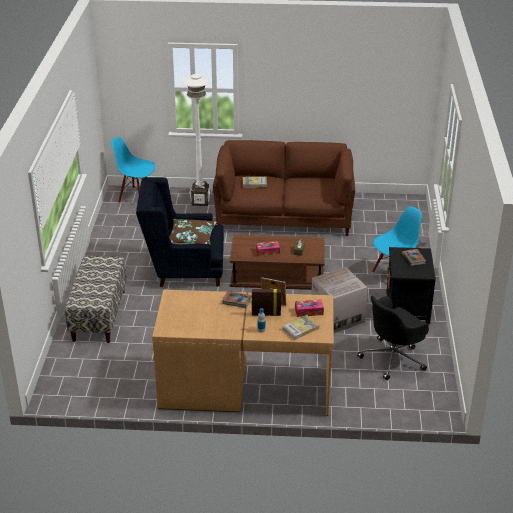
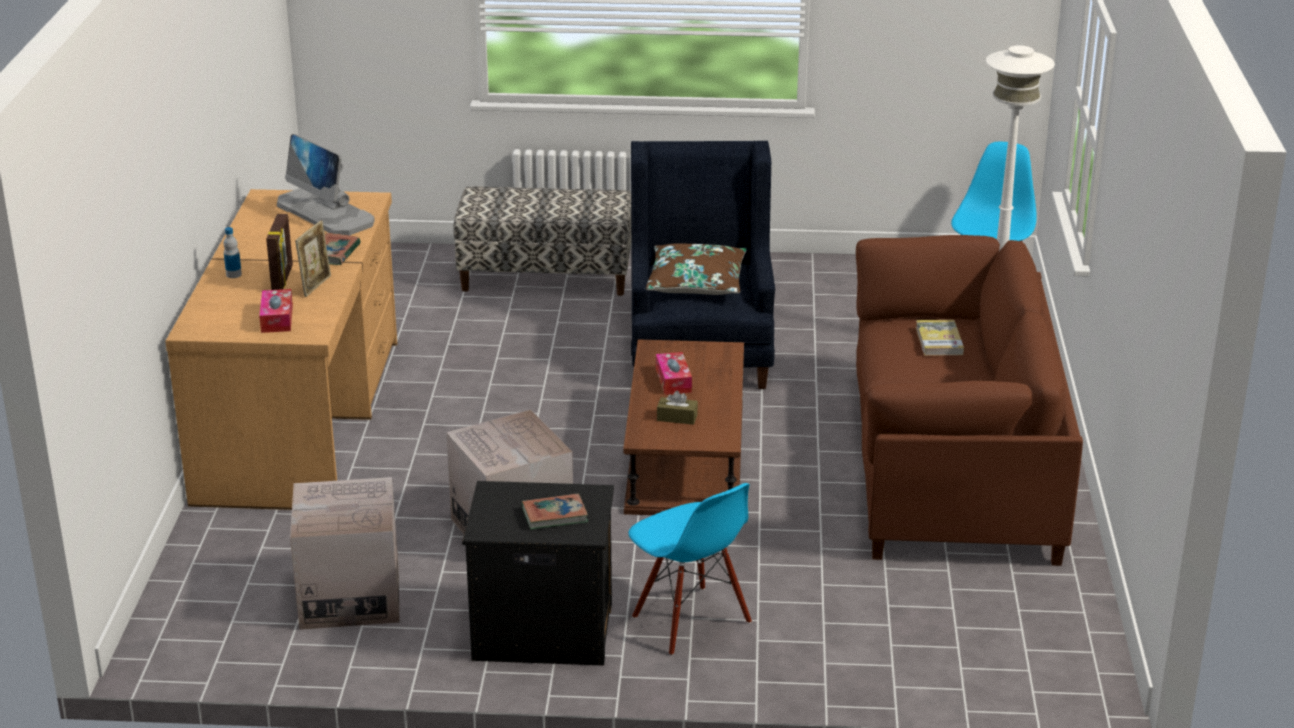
camera: 90 degrees right, 5 degrees down
book [282,315,319,340] -> none
black office chair [357,296,429,380] -> cardboard box [290,477,400,630]
none -> monitor [277,134,375,236]

